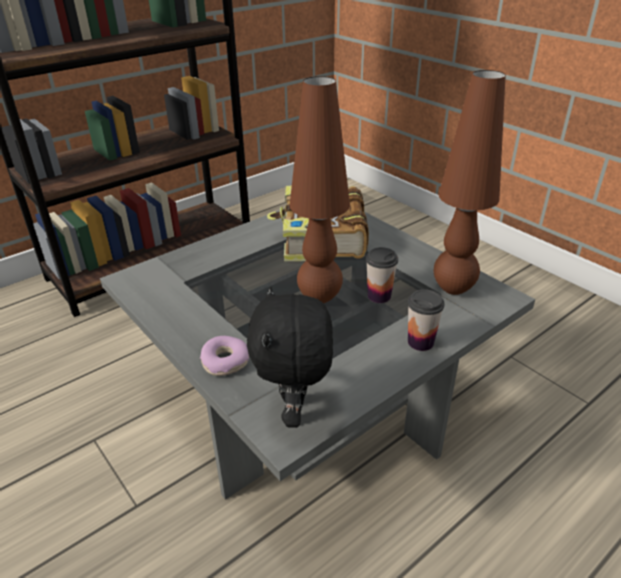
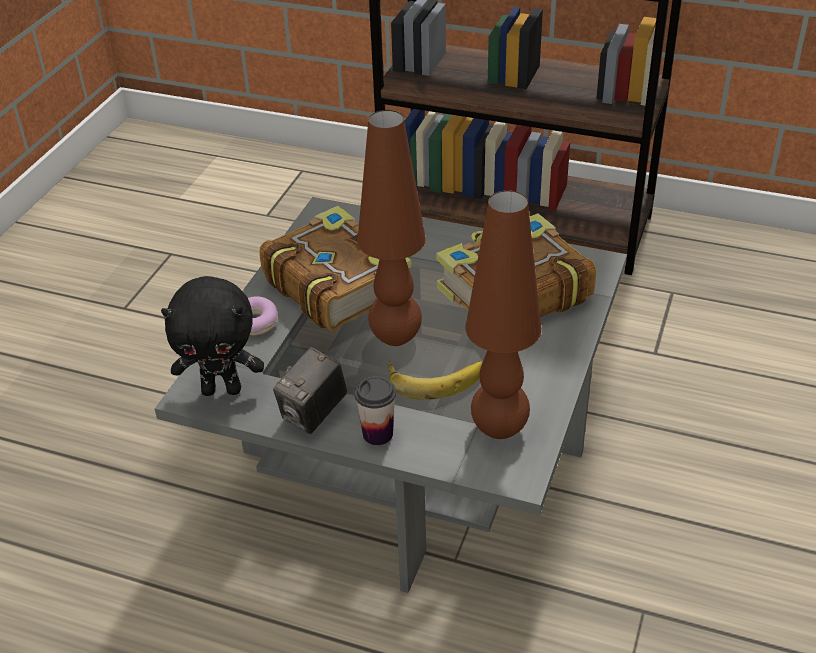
camera: 60 degrees right, 5 degrees up
black plush toy [247,286,333,428] -> black plush toy turned 150 degrees counterclockwise [161,276,264,396]
cup [366,247,398,303] -> banana [388,361,483,400]
none -> book [259,206,412,331]
none -> camera [273,347,347,434]

